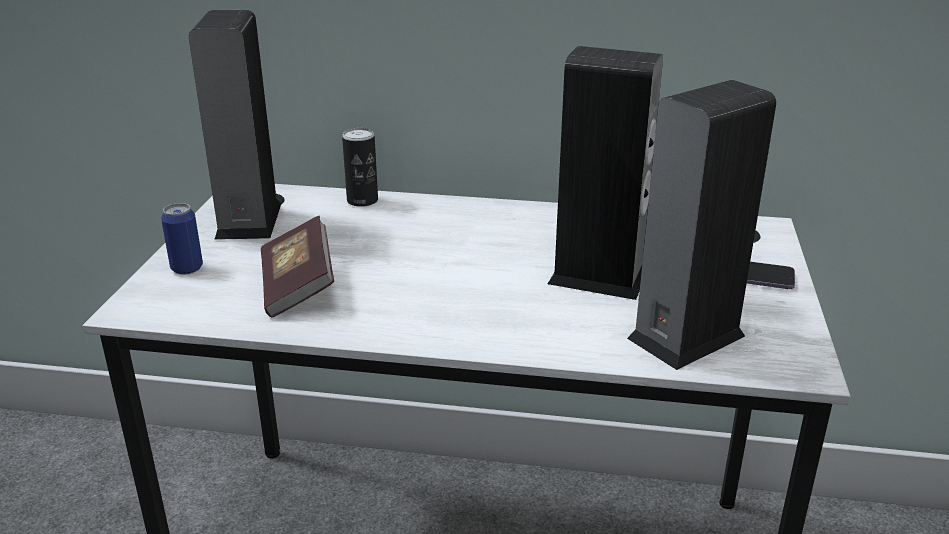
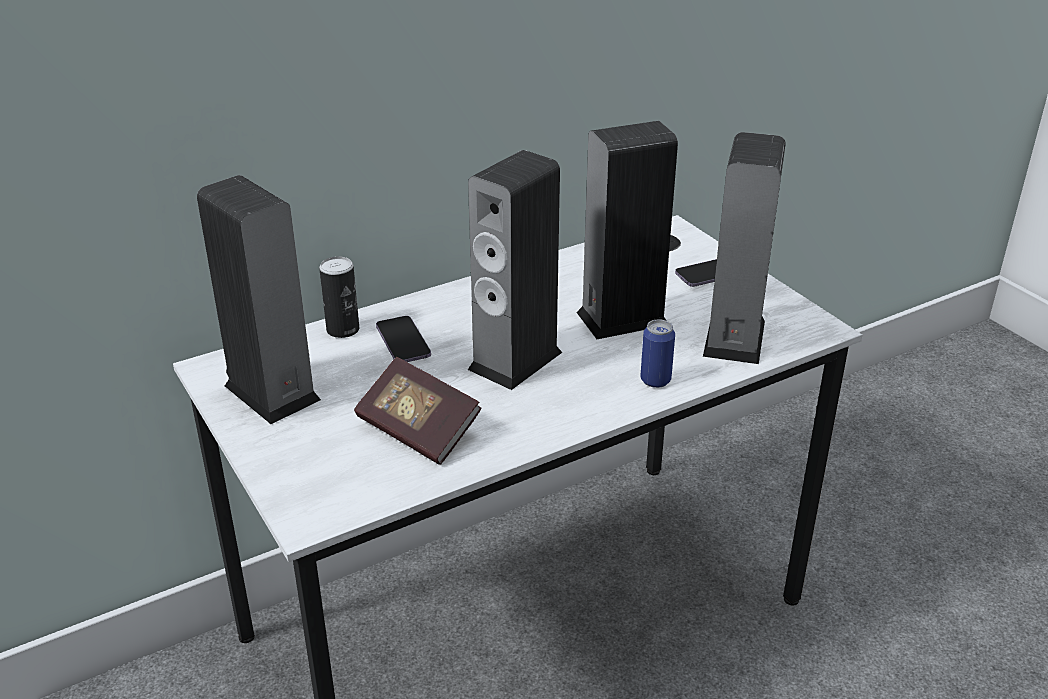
camera: 40 degrees left, 5 degrees up
can [161,203,203,275] -> can moved to [640,319,675,388]
none -> phone [376,316,431,362]
none -> speaker [468,150,563,390]

